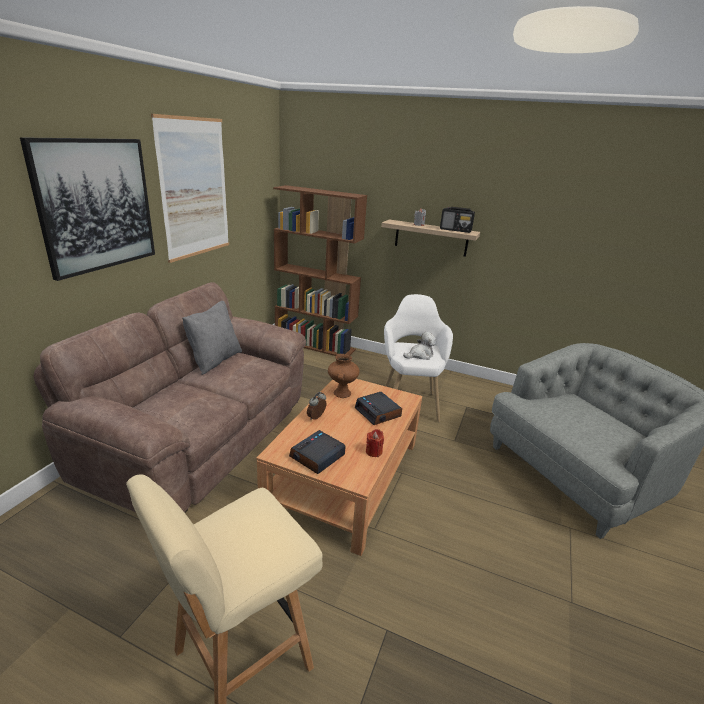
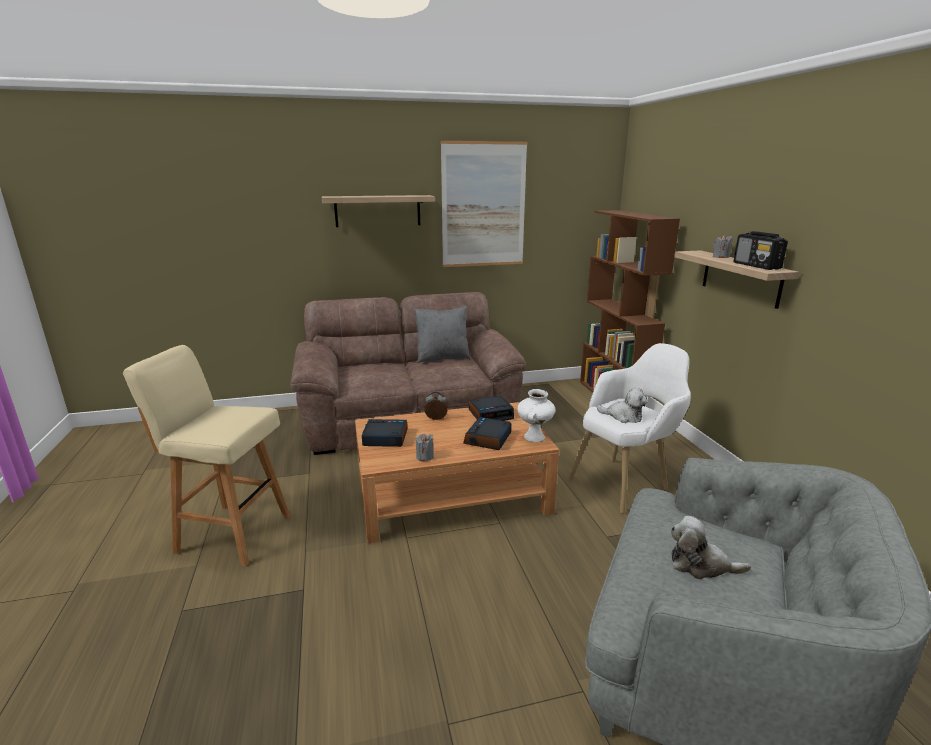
camera: 55 degrees right, 5 degrees down
picture [20,137,155,281] -> shelf [322,195,435,227]
brown vase [328,354,360,398] -> alarm clock [469,396,514,421]
red candle [366,429,384,457] -> grey candle [416,434,434,461]
none -> white vase [517,389,556,442]
none -> plush toy [670,516,751,579]

